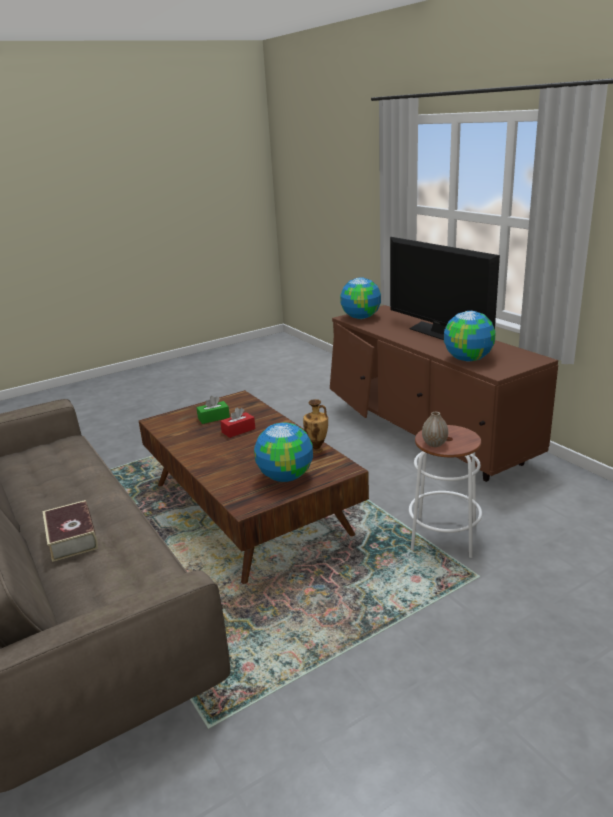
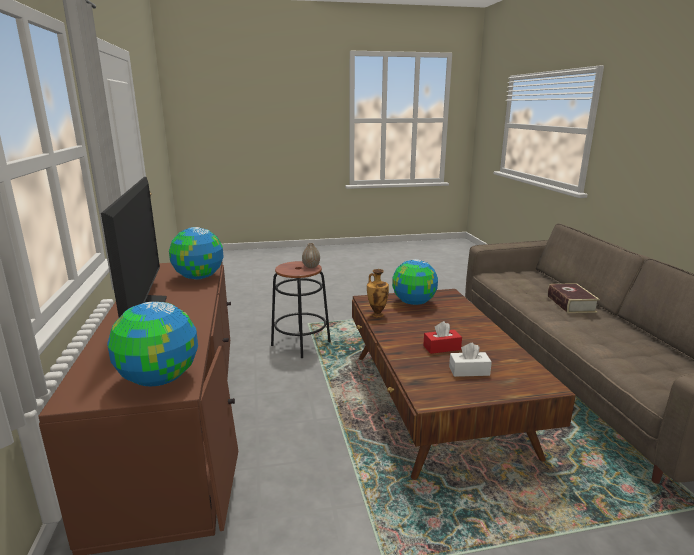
camera: 160 degrees left, 5 degrees down
green tissue box [196,396,230,424] -> white tissue box [449,343,492,377]
white stool [409,425,482,558] -> black stool [271,261,331,358]

